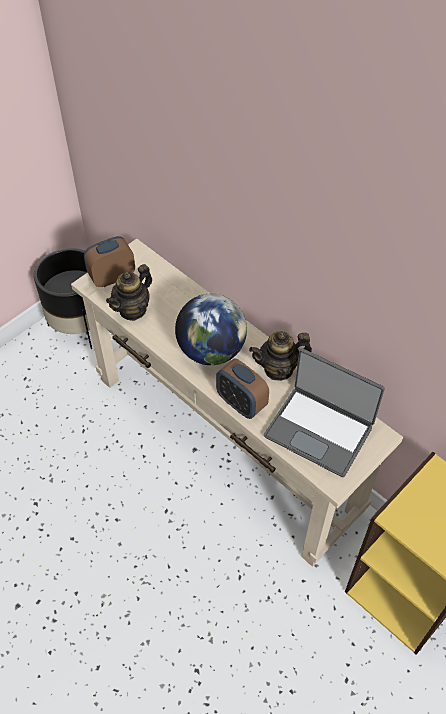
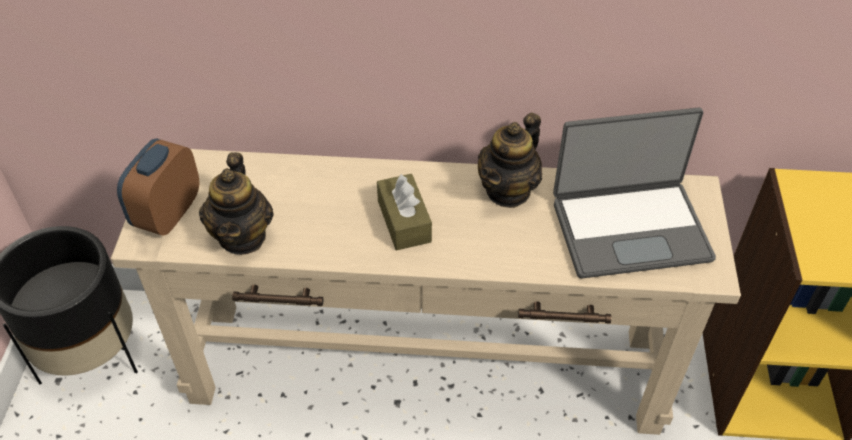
camera: 40 degrees left, 5 degrees down
globe [175,294,247,365] -> brown tissue box [377,173,432,250]
alarm clock [216,358,269,419] -> none

